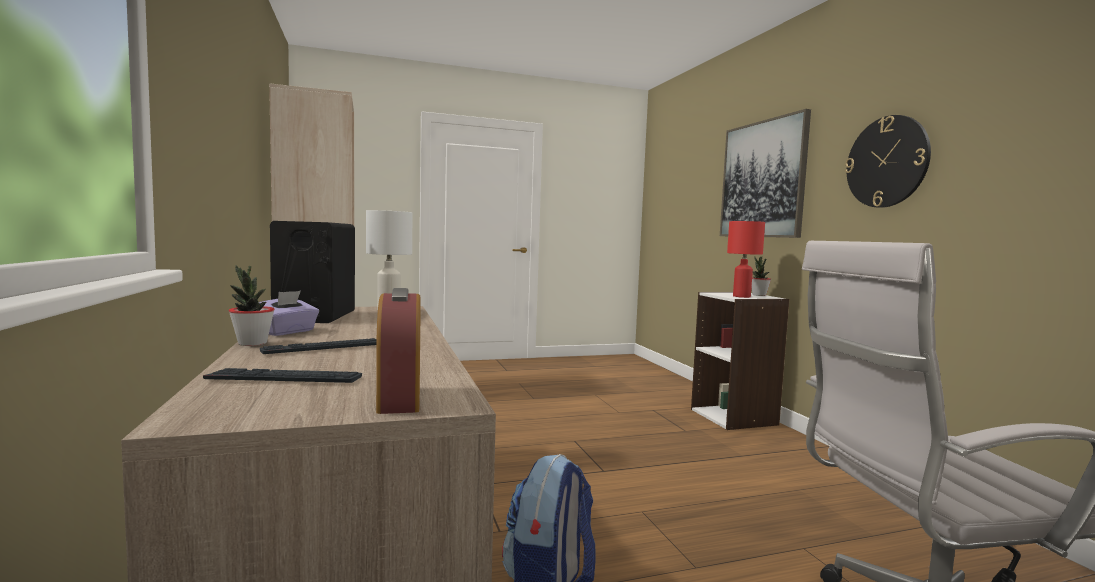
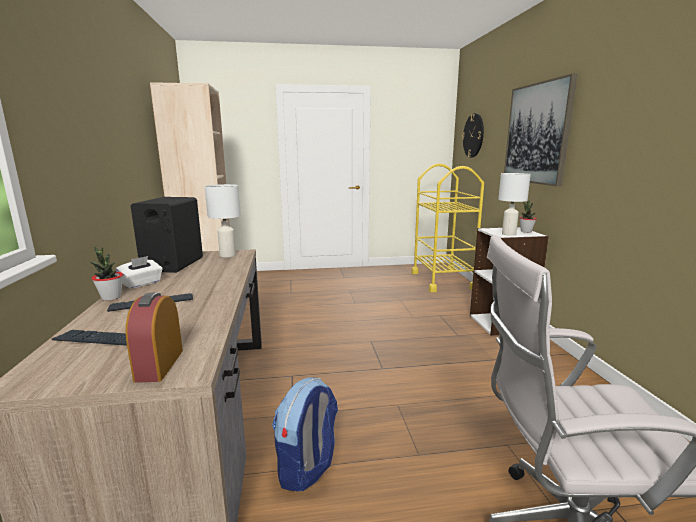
camera: 10 degrees right, 10 degrees up
purple tissue box [259,291,319,336] -> white tissue box [116,256,163,289]
red table lamp [727,221,765,298] -> white table lamp [498,173,531,236]
wall clock [845,115,931,208] -> wall clock moved to [462,113,484,158]
none -> yellow cart [412,164,484,292]

